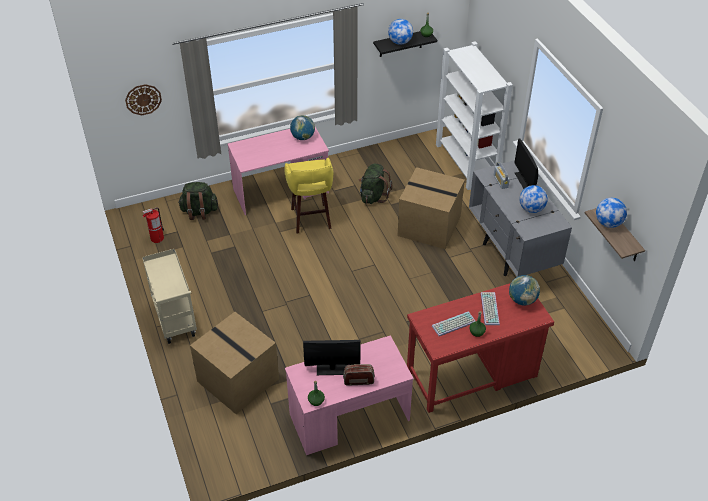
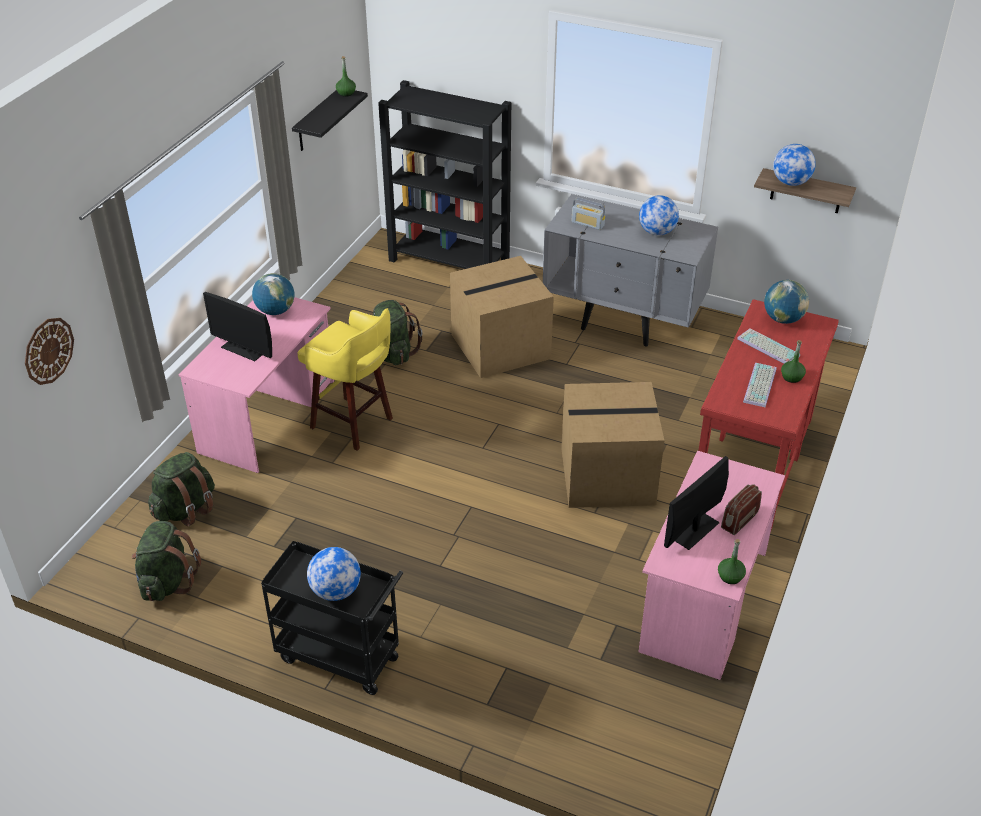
camera: 45 degrees left, 5 degrees down
fire extinguisher [142,208,164,243] -> green backpack [132,521,202,601]
beige cart [142,249,197,344] -> black cart [261,541,403,695]
cardboard box [190,312,279,414] -> cardboard box moved to [561,382,664,508]
globe [388,19,413,45] -> globe moved to [307,547,361,601]
white bookcase [436,41,513,190] -> black bookcase [378,80,511,269]
monitor [514,139,538,189] -> monitor moved to [203,292,272,361]

